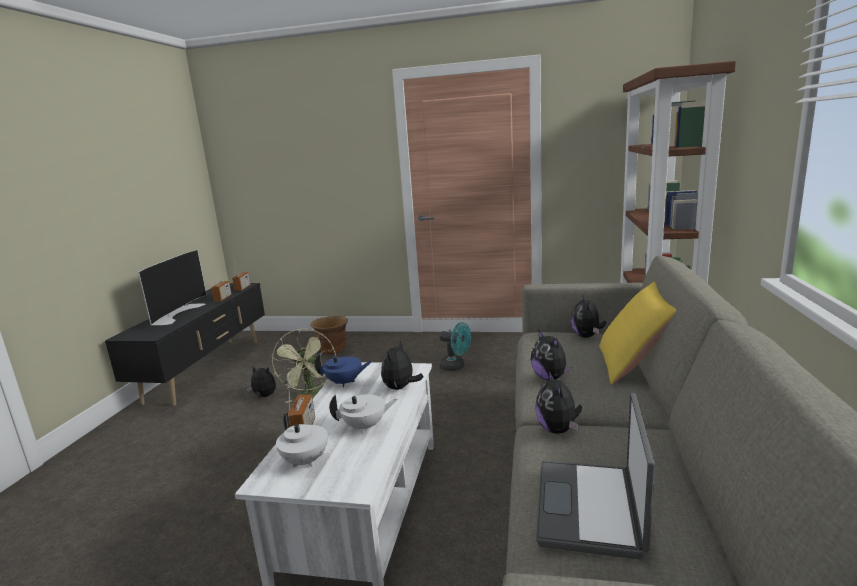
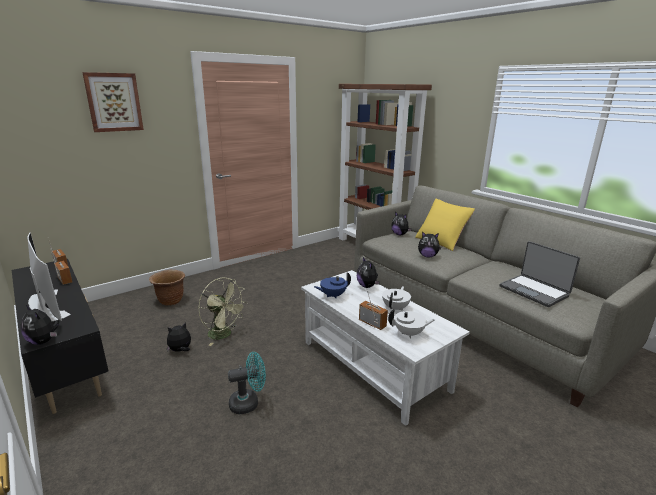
camera: 50 degrees left, 5 degrees up
blue teapot [315,354,372,387] -> blue teapot turned 150 degrees counterclockwise [314,272,351,299]
turquoise fan [439,322,471,371] -> turquoise fan moved to [228,352,266,414]
plush toy [535,370,582,434] -> plush toy moved to [21,305,59,345]
none -> picture [82,72,144,132]

